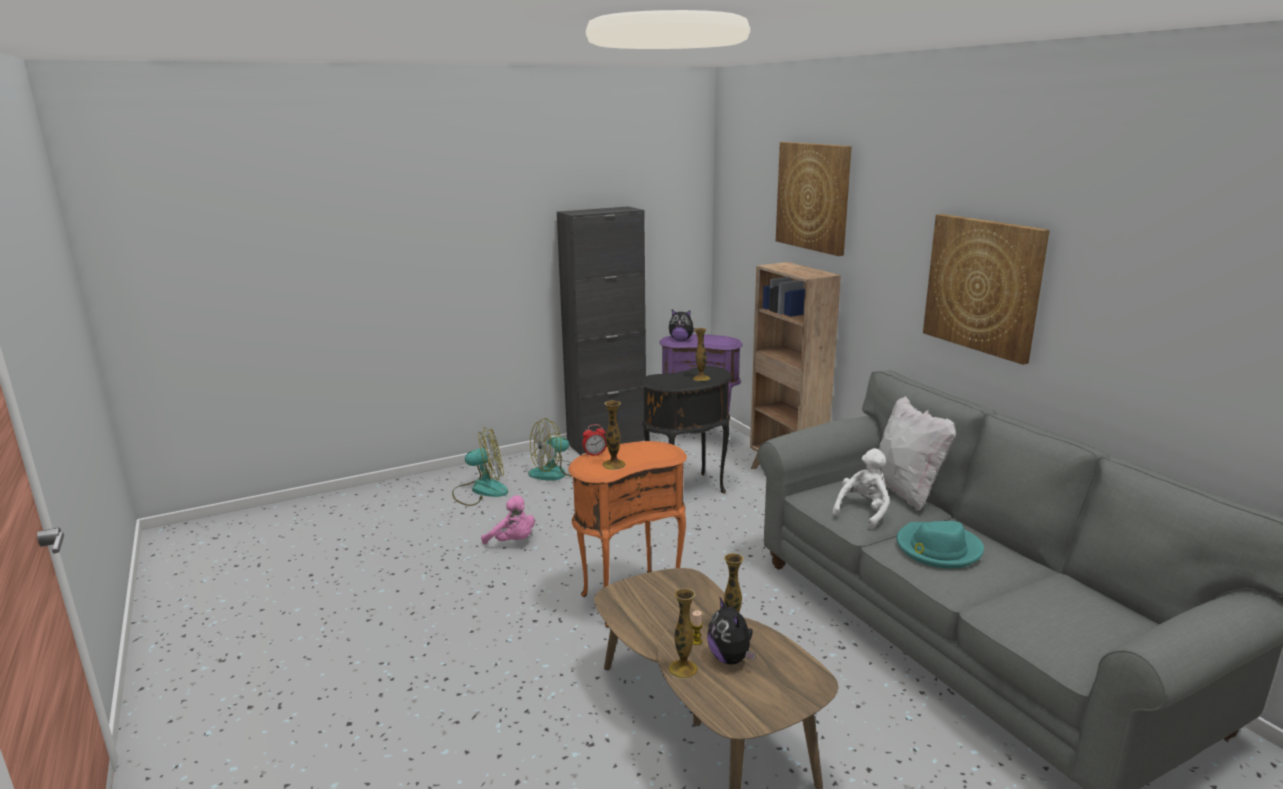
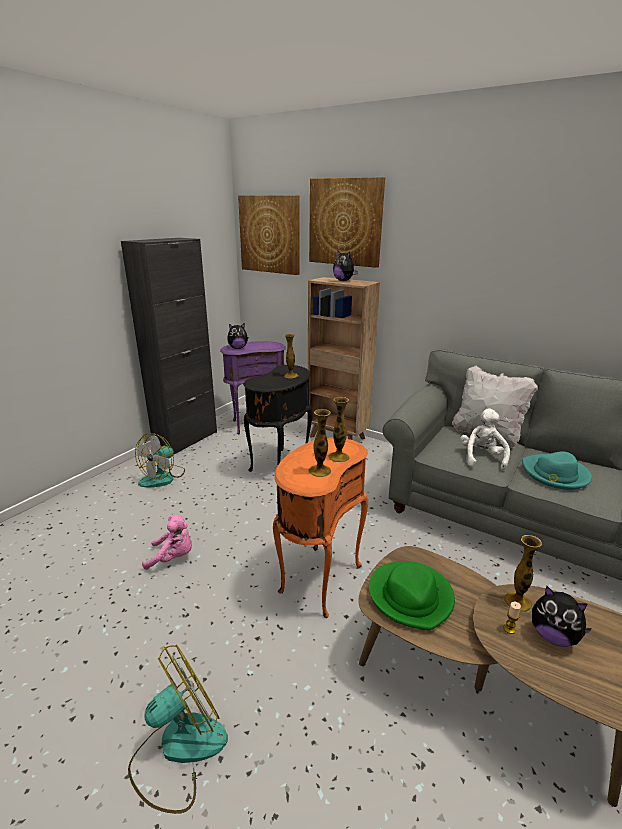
camera: 30 degrees left, 5 degrees up
fan [452,427,508,506] -> fan moved to [128,644,228,814]
alarm clock [582,424,607,456] -> none
vase [668,588,698,679] -> vase moved to [328,397,350,463]
picture [923,214,1050,365] -> picture moved to [238,195,300,275]
none -> plush toy [333,251,358,281]
none -> green hat [369,561,455,630]

